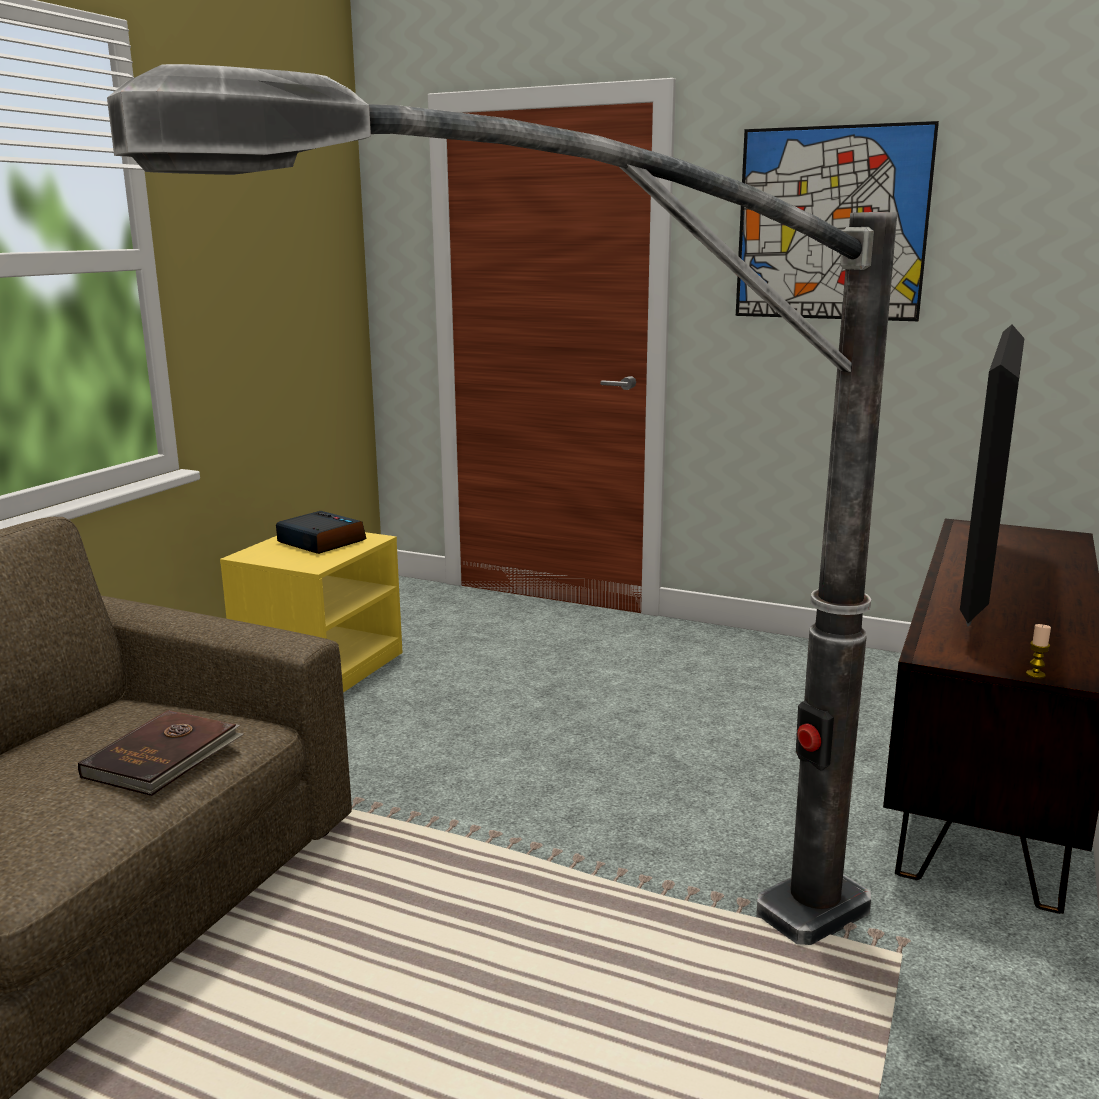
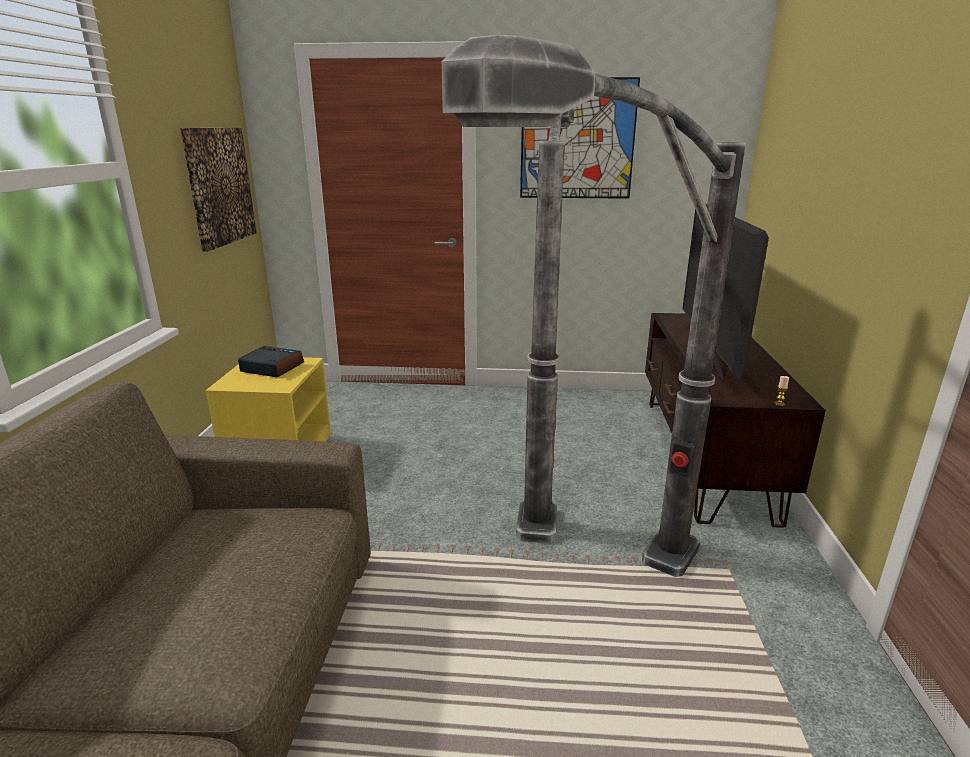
camera: 20 degrees left, 5 degrees up
brown book [78,710,244,796] -> none
none -> picture [179,128,257,252]
none -> floor lamp [516,108,574,543]

